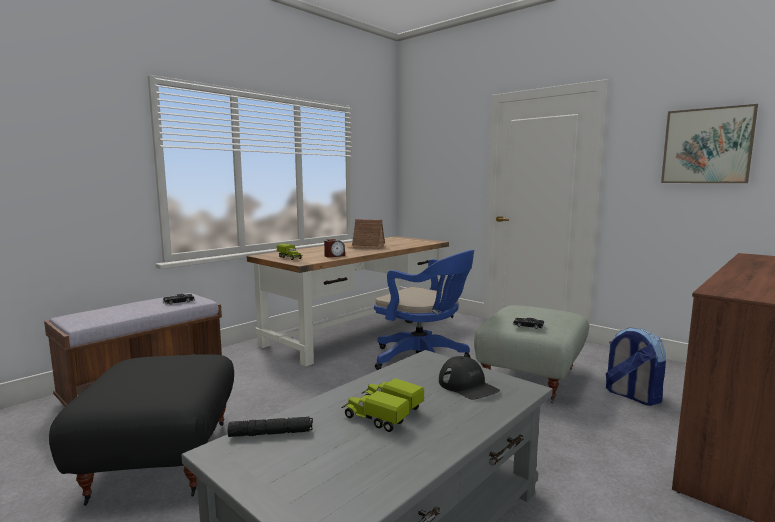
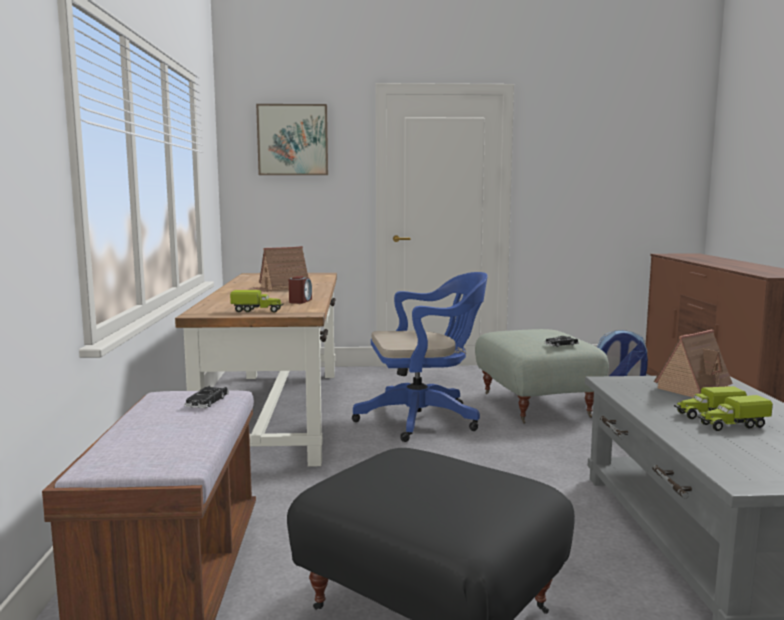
camera: 45 degrees left, 0 degrees up
black flashlight [228,417,313,437] -> none
black cap [439,356,500,399] -> toy house [654,330,733,397]
picture [661,104,758,183] -> picture moved to [256,104,328,175]

